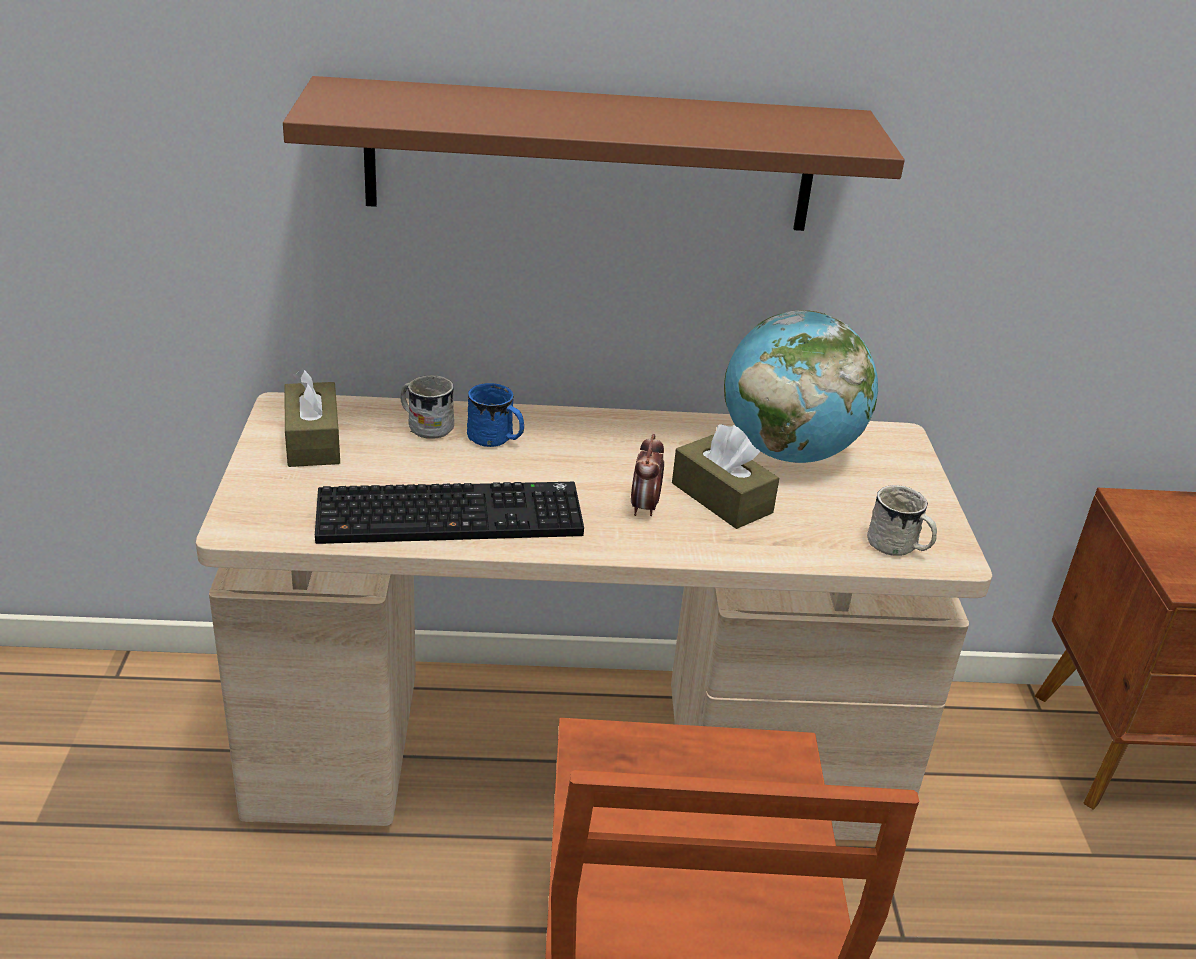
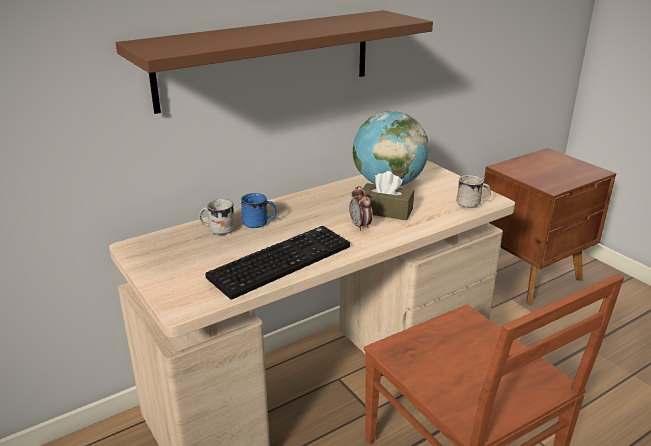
camera: 30 degrees left, 5 degrees down
brown tissue box [284,369,340,467] -> none

